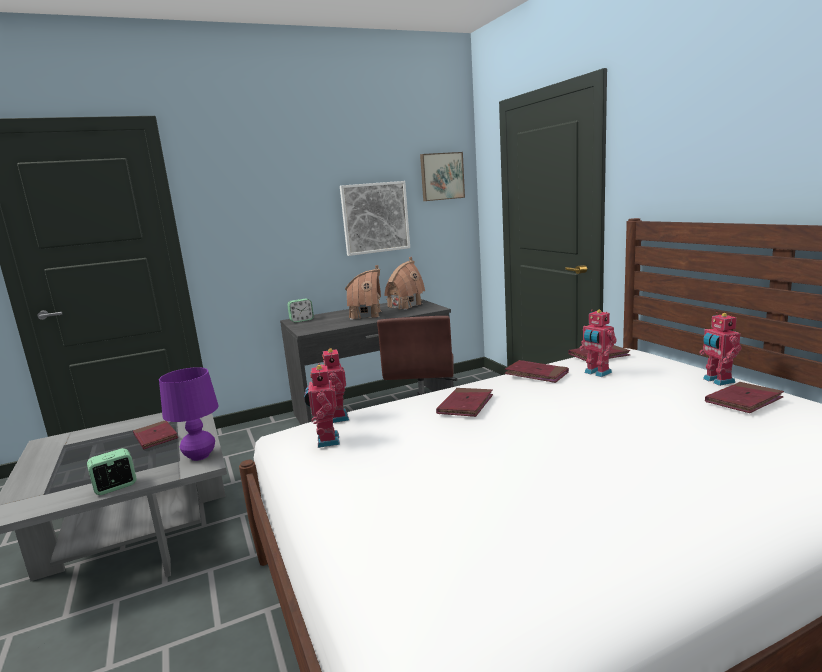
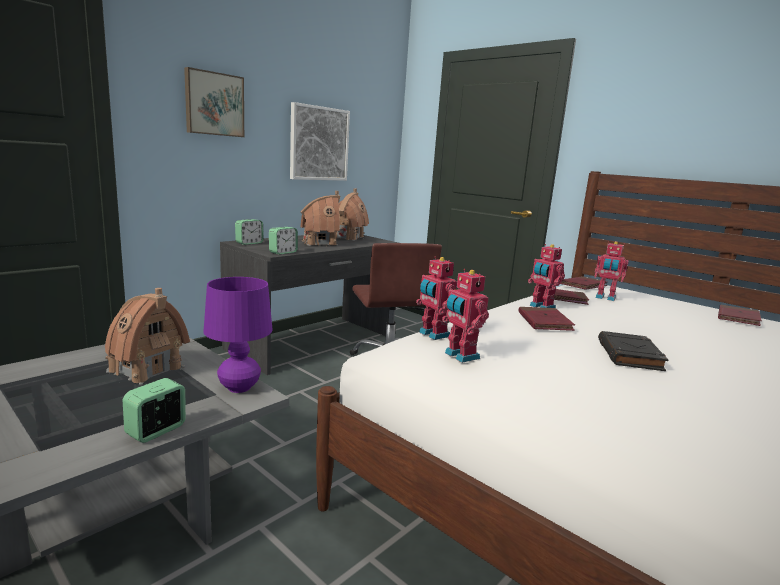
camera: 25 degrees left, 0 degrees up
red book [133,420,178,449] -> toy house [105,288,190,385]
picture [420,152,465,201] -> picture moved to [184,67,244,137]
toy robot [700,312,742,386] -> toy robot moved to [528,244,565,308]
none -> alarm clock [269,227,298,255]
none -> black book [598,331,668,371]

